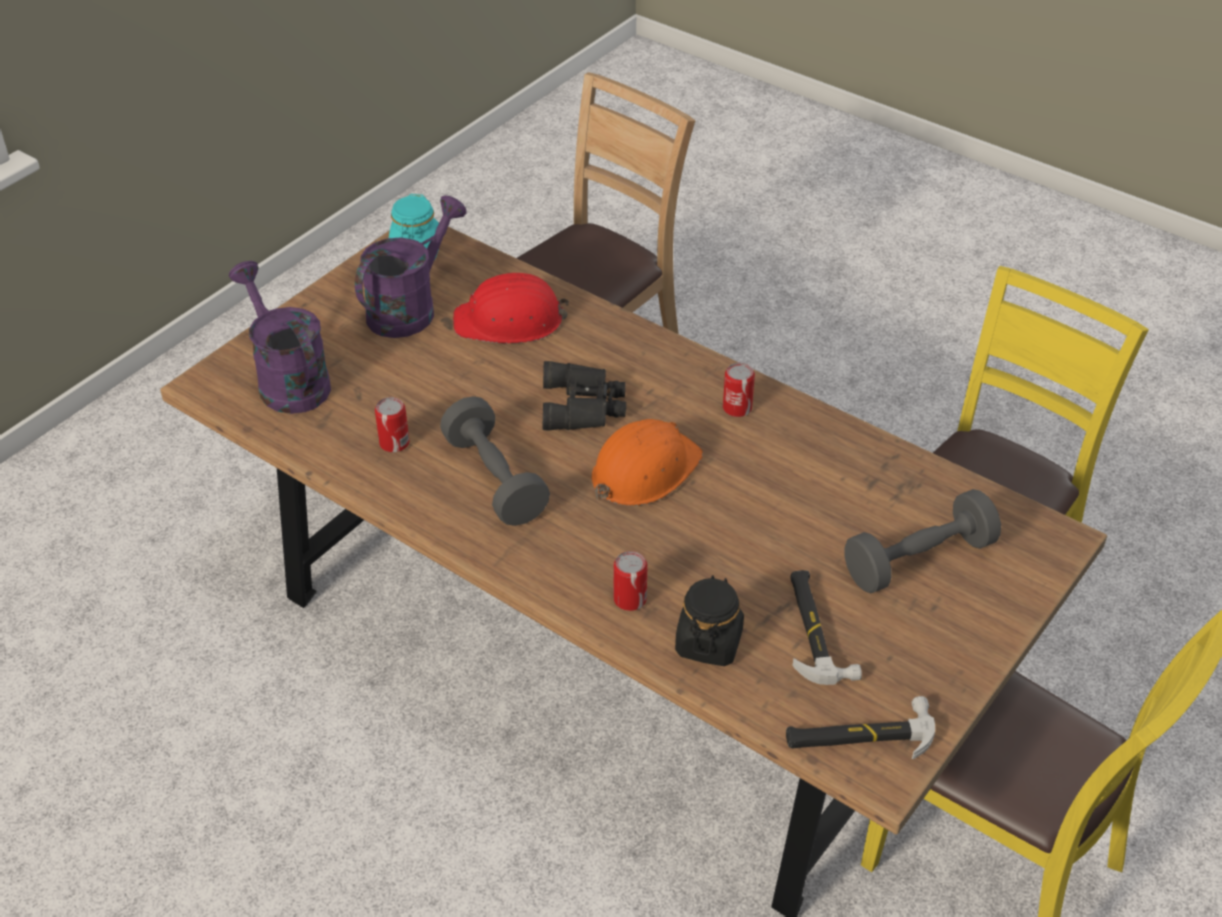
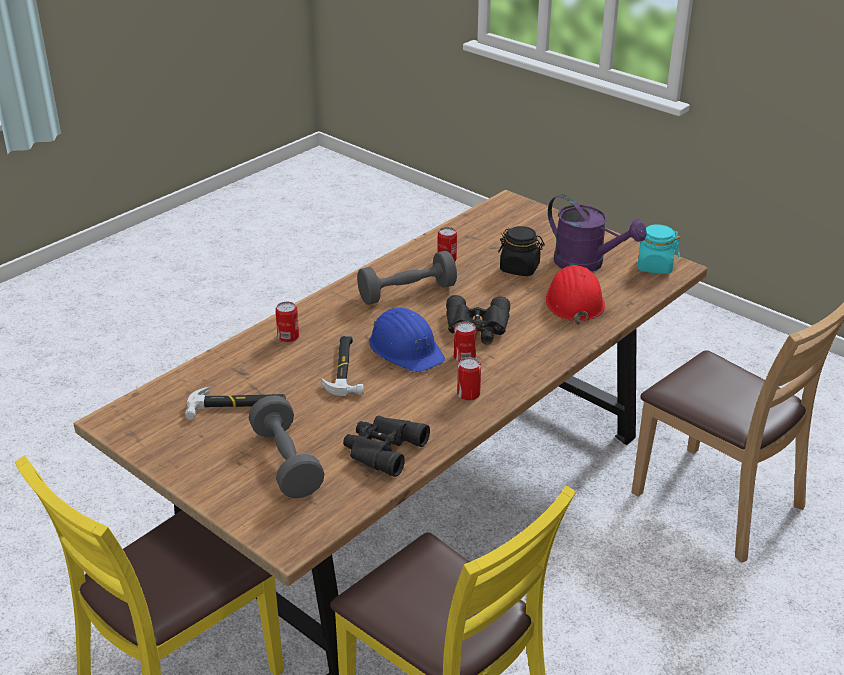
camera: 95 degrees right, 10 degrees down
purple watering can [229,261,331,414] -> none
orange hard hat [591,419,703,506] -> blue hard hat [369,308,445,372]
black jar [675,575,744,666] -> black jar moved to [498,226,545,276]
hammer [786,696,935,759] -> hammer moved to [322,336,364,396]
none -> black binoculars [343,415,430,477]
none -> can [454,321,477,362]

